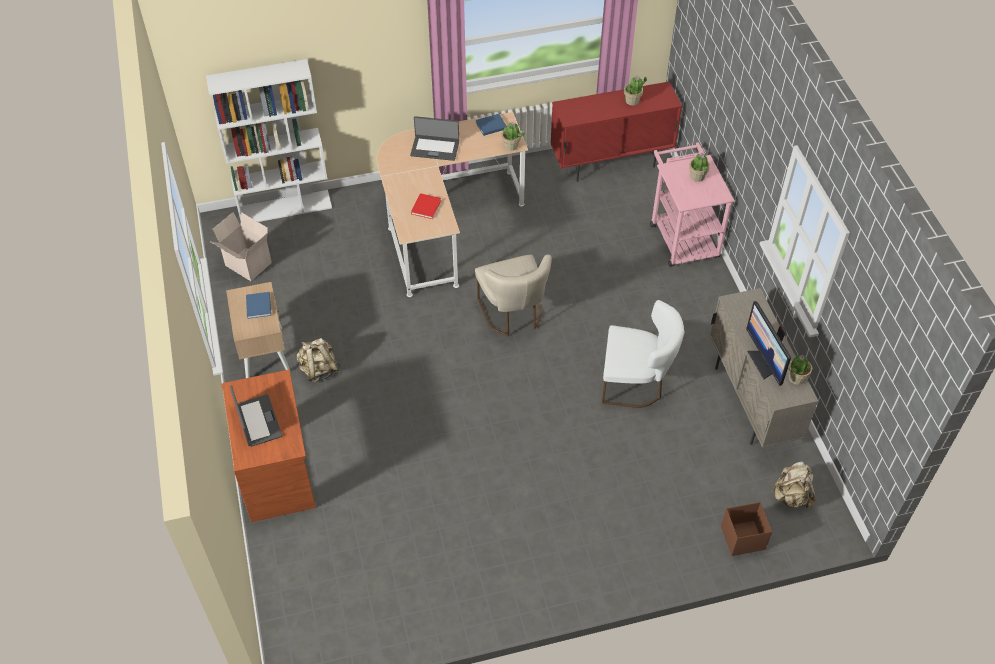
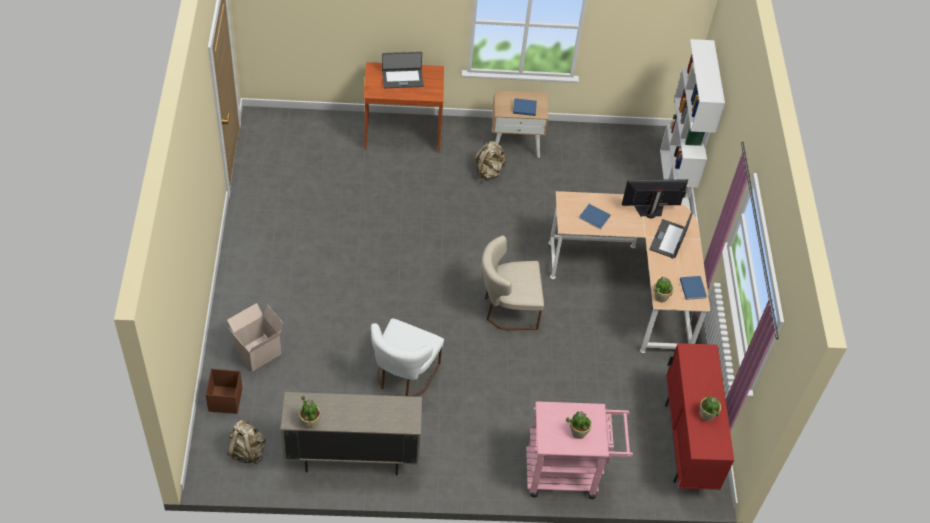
camera: 100 degrees right, 0 degrees up
cardboard box [210,212,272,281] -> cardboard box moved to [227,303,283,371]
red book [411,193,441,219] -> blue book [579,204,611,229]
monitor [746,301,791,386] -> monitor moved to [622,179,688,219]

